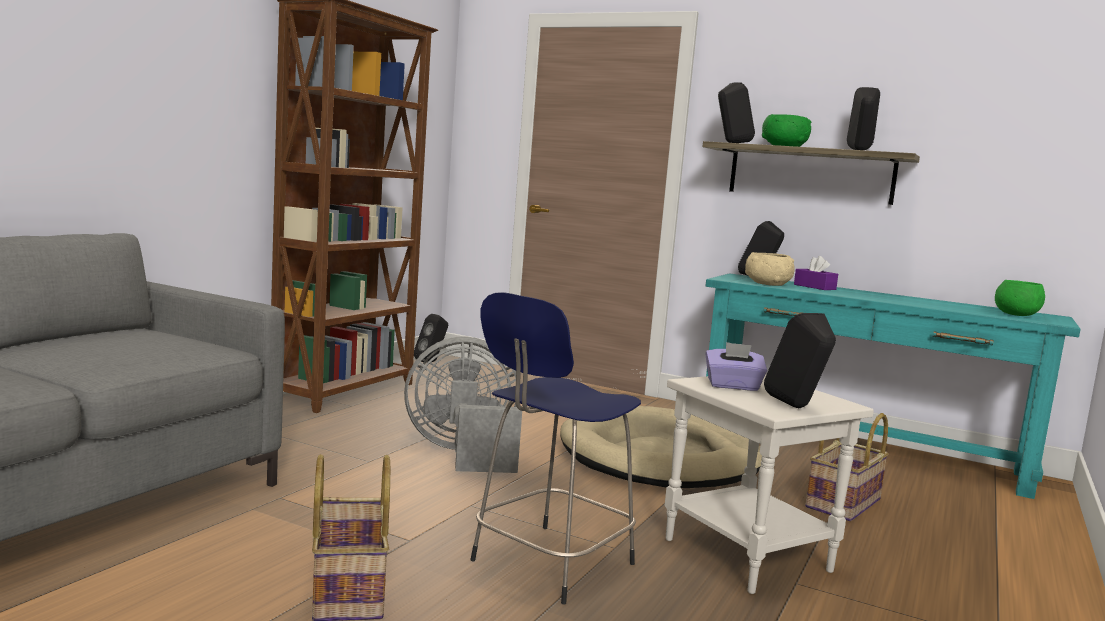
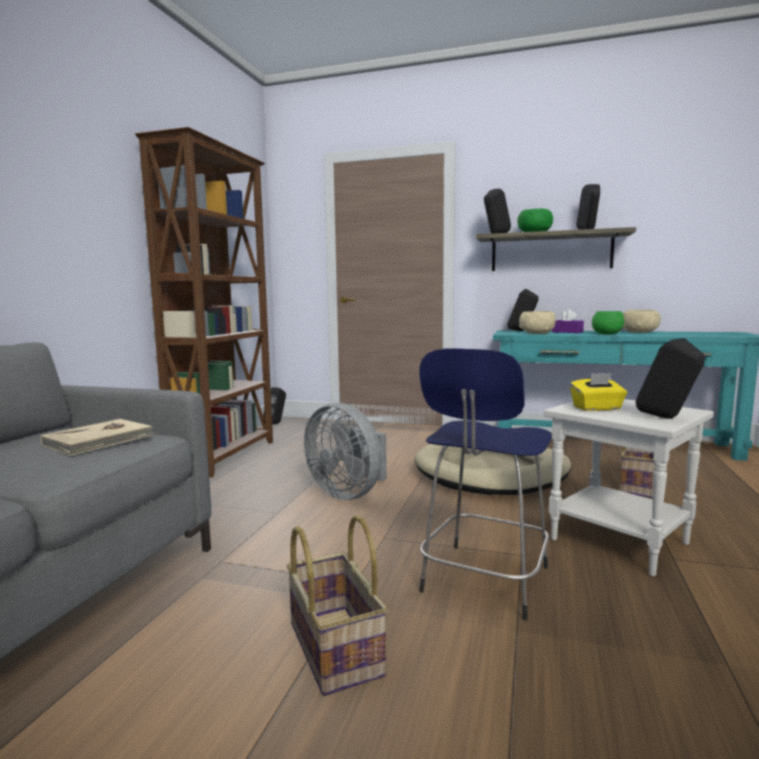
camera: 10 degrees left, 0 degrees up
grey fan [404,337,522,473] -> grey fan turned 120 degrees counterclockwise [304,403,387,500]
purple tissue box [706,342,767,391] -> yellow tissue box [570,373,627,411]
green bowl [995,280,1045,316] -> green bowl moved to [592,311,624,334]
none -> beige book [41,419,155,455]
none -> beige bowl [623,310,661,333]

